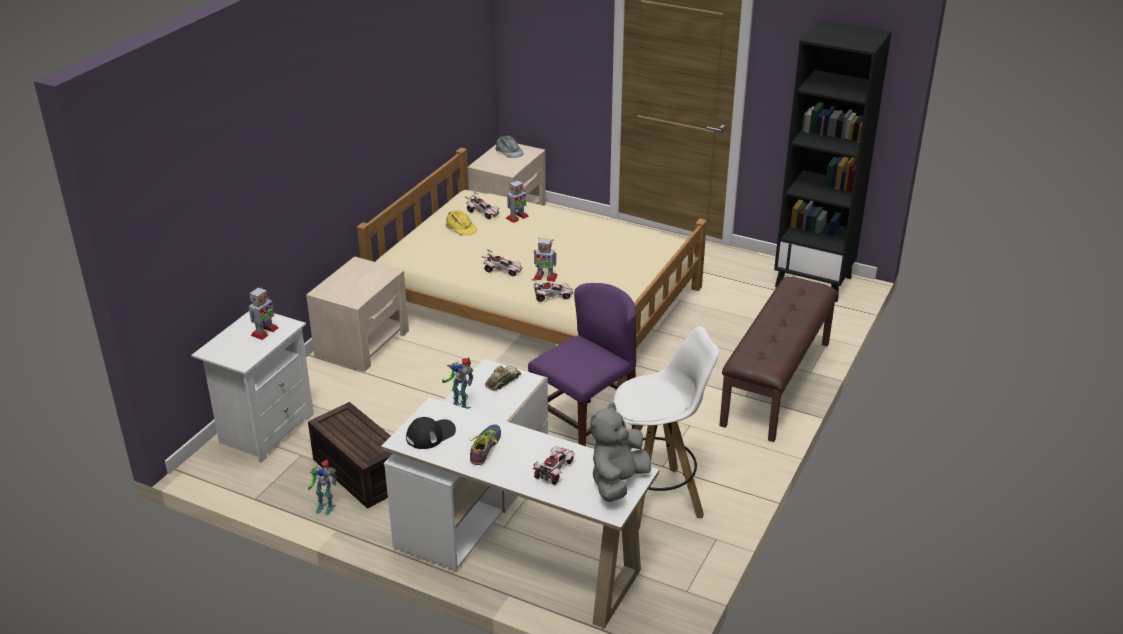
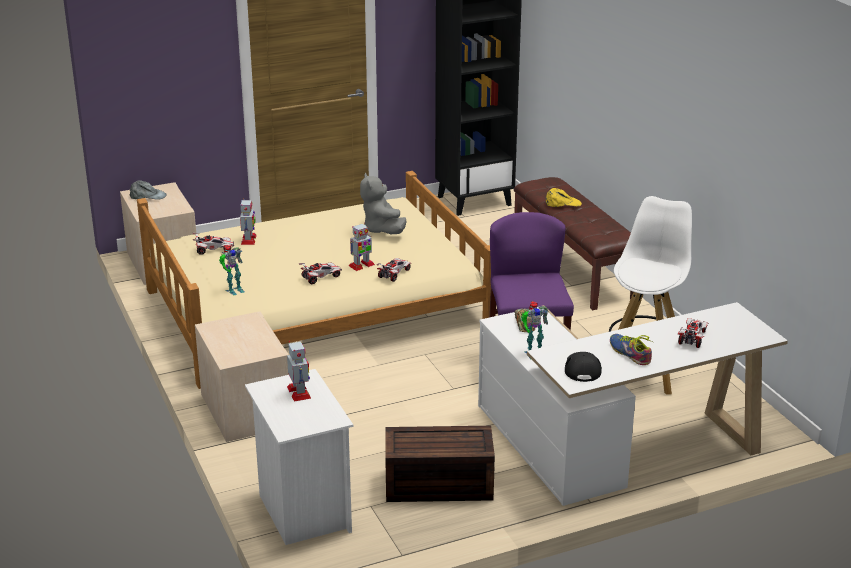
camera: 50 degrees left, 5 degrees down
toy robot [308,459,337,515] -> toy robot moved to [219,245,244,295]
yellow cap [446,210,477,235] -> yellow cap moved to [545,188,582,207]
toy car [533,446,575,485] -> toy car turned 45 degrees clockwise [678,318,708,348]
grey plush toy [591,403,651,502] -> grey plush toy moved to [360,173,407,234]

